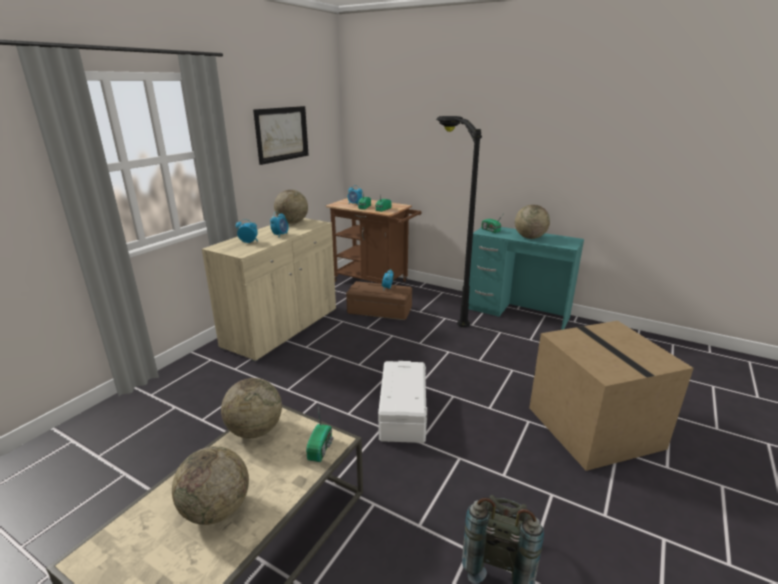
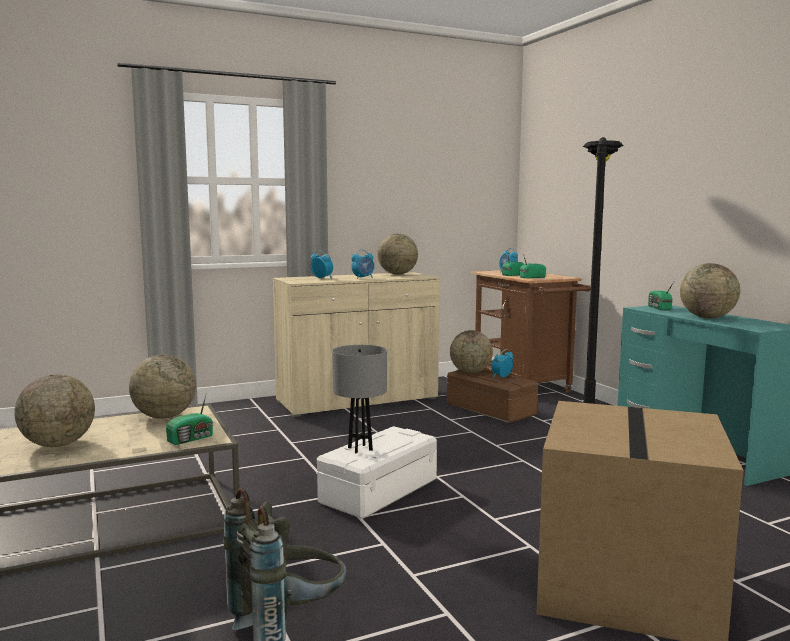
camera: 35 degrees right, 15 degrees down
picture [253,106,309,165] -> none
none -> grey table lamp [332,345,387,454]
none -> globe [450,330,493,373]

